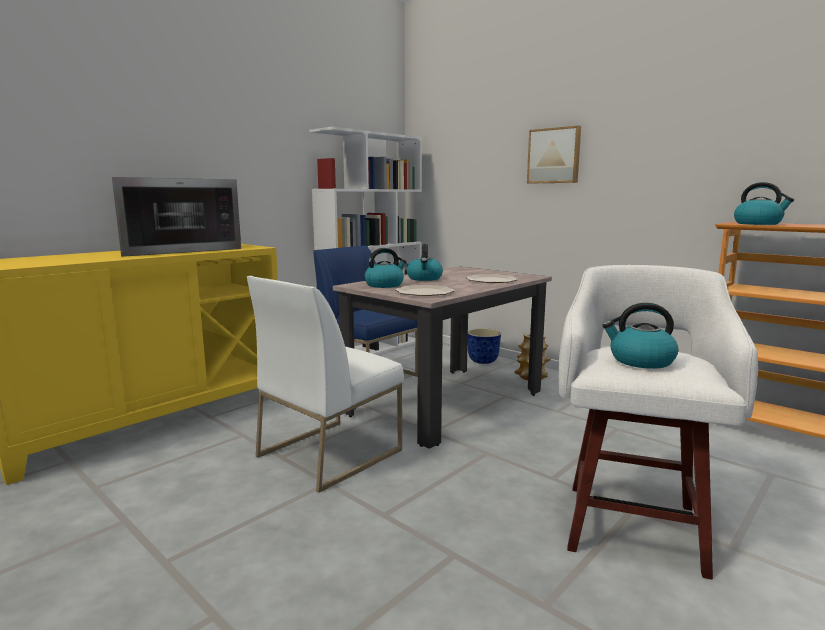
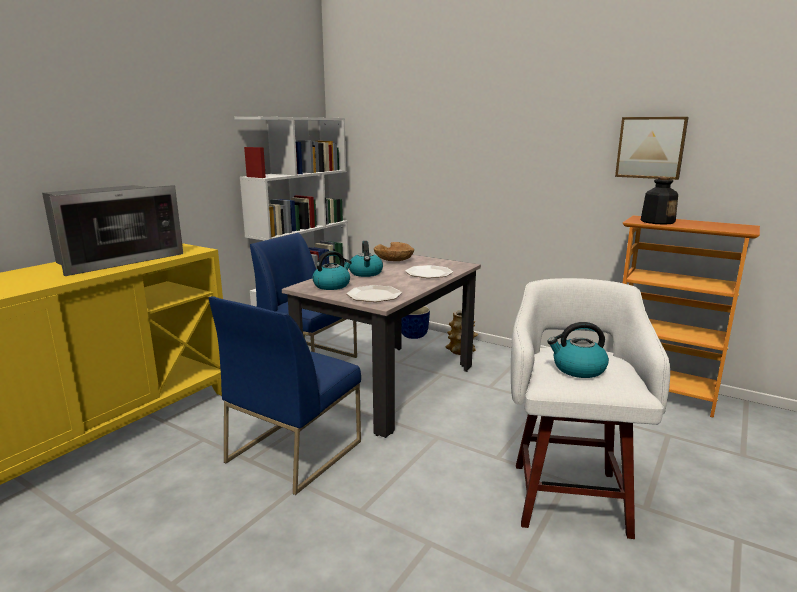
camera: 10 degrees left, 5 degrees up
white chair [247,276,404,493] -> blue chair [208,296,361,495]
picture [527,126,581,184] -> picture moved to [615,117,689,180]
kettle [734,182,794,225] -> bottle [641,177,678,225]
none -> brown bowl [374,242,414,261]

